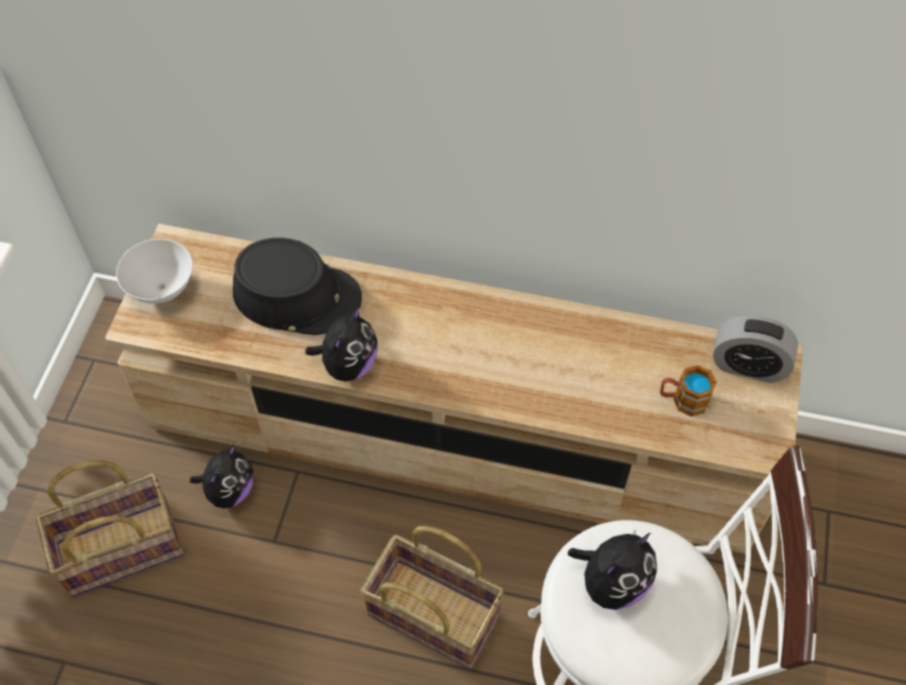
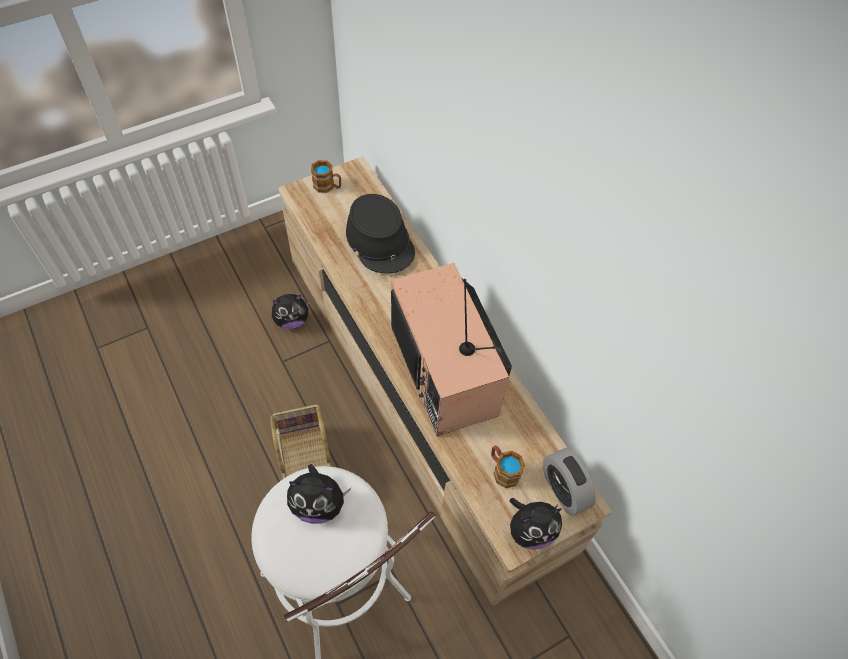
camera: 45 degrees right, 0 degrees up
basket [36,460,184,597] -> none
white bowl [116,239,193,304] -> mug [311,160,341,193]
plush toy [305,305,378,382] -> plush toy moved to [510,498,562,549]
none -> television [391,263,512,436]

